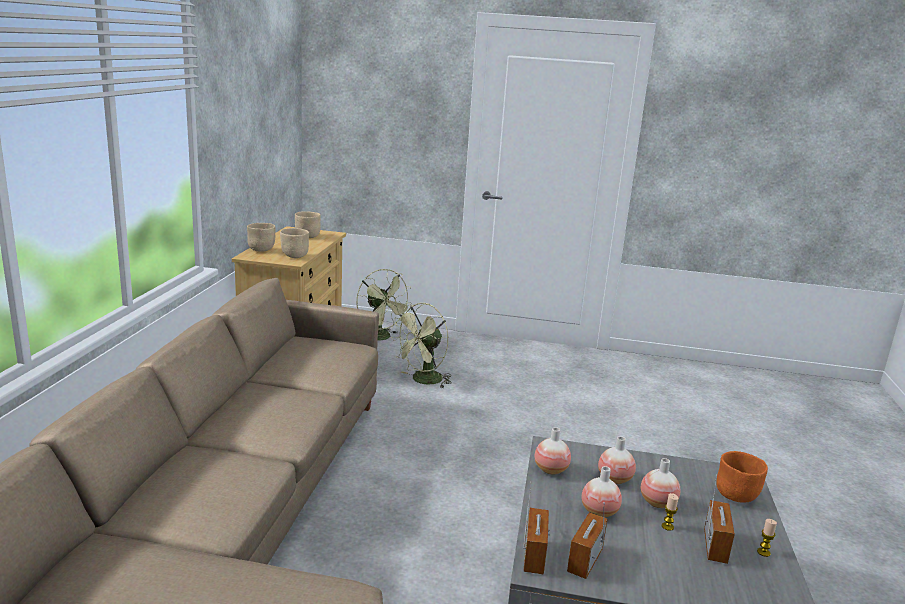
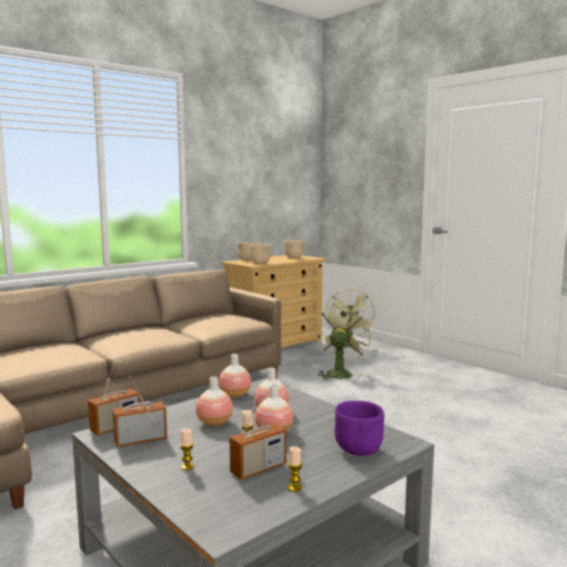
camera: 40 degrees right, 10 degrees down
green fan [391,303,451,388] -> green fan turned 120 degrees clockwise [315,305,371,380]
orange bowl [716,451,768,502] -> purple bowl [335,401,384,456]
none -> candle [180,429,194,470]

